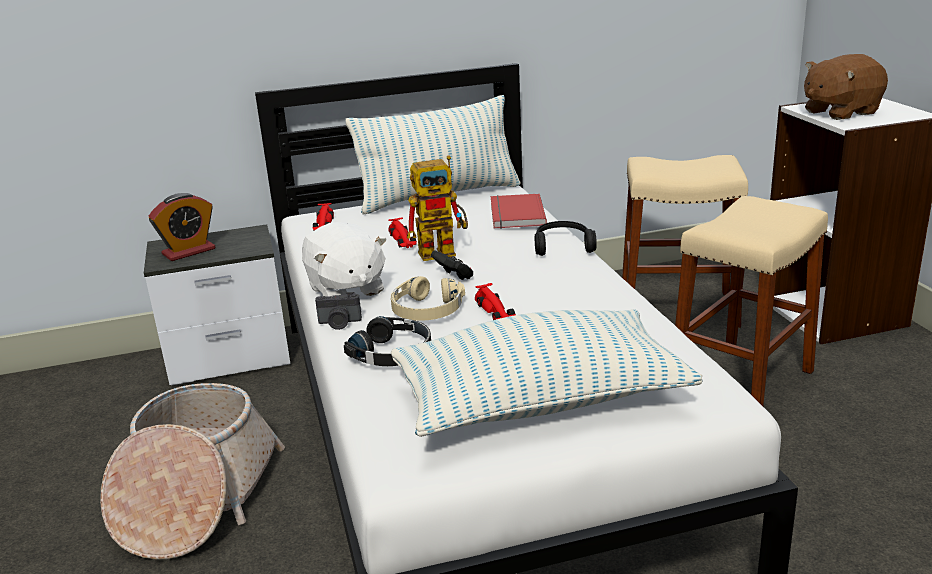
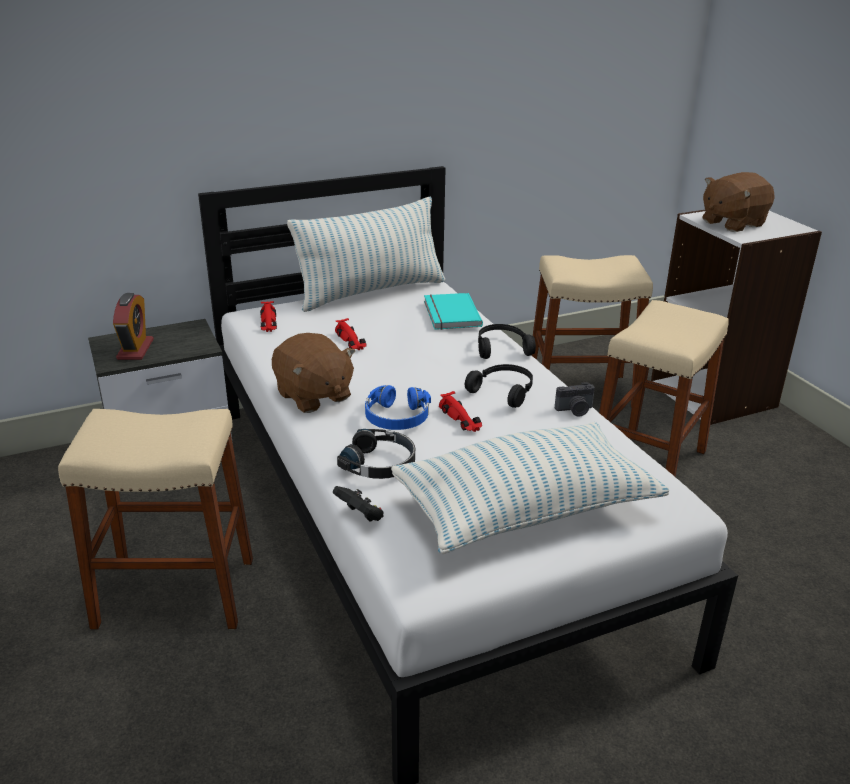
camera: 10 degrees left, 5 degrees up
basket [100,383,285,560] -> beige stool [58,409,253,630]
alarm clock [148,193,215,261] -> alarm clock turned 45 degrees counterclockwise [113,293,154,360]
white plush toy [302,222,387,297] -> brown plush toy [272,333,355,413]
camera [315,292,362,330] -> camera moved to [555,382,595,417]
beige headphones [391,276,465,321] -> blue headphones [365,385,431,430]
toy robot [407,155,468,261] -> none
black game controller [431,250,473,280] -> black game controller moved to [333,486,384,522]
red book [491,194,547,229] -> turquoise book [424,293,483,330]
none -> black headphones [465,364,533,408]

